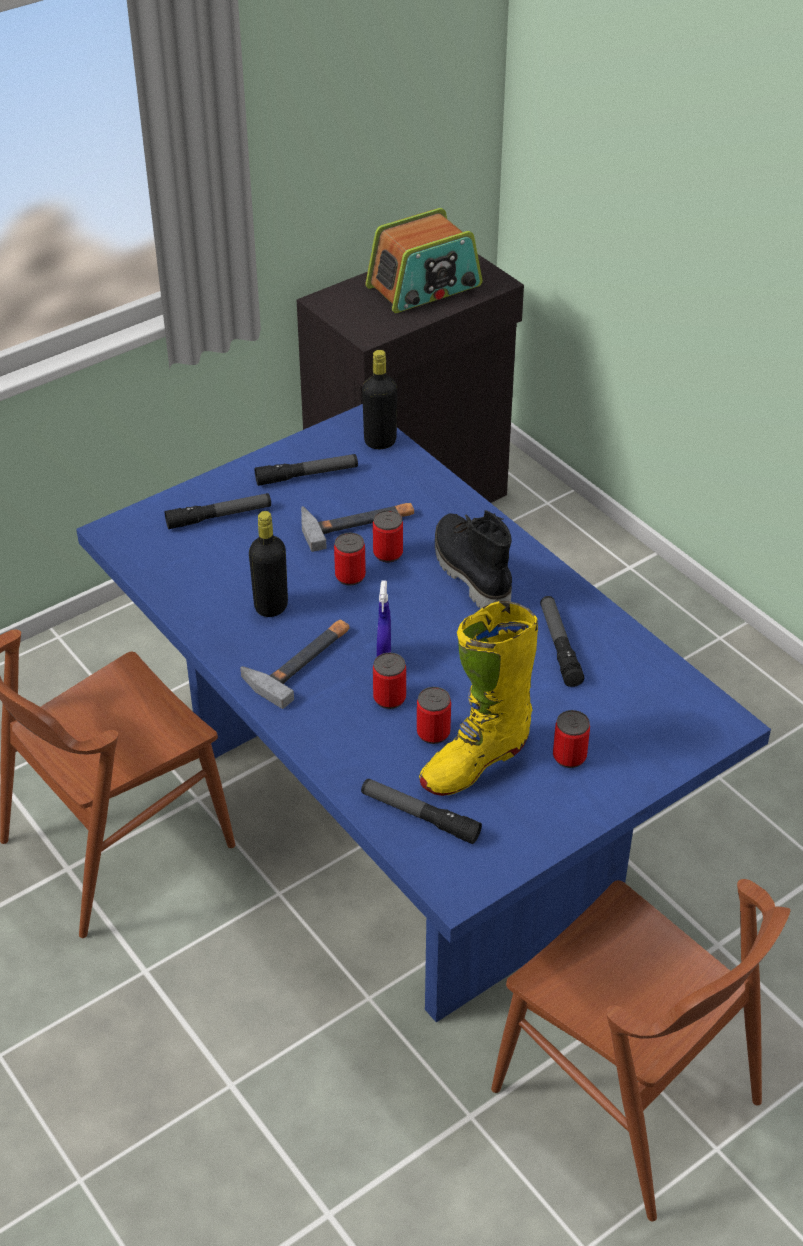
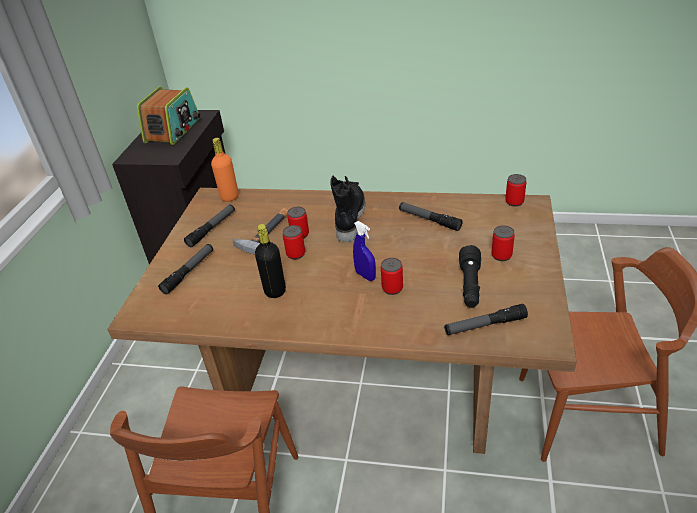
camera: 40 degrees left, 5 degrees down
blue dining table [76,404,771,1022] -> brown dining table [107,188,577,454]
hammer [241,620,349,709] -> none
black bottle [362,350,397,449] -> orange bottle [211,138,239,202]
can [417,687,451,744] -> can moved to [505,174,526,207]
yellow boot [419,601,538,796] -> black flashlight [459,245,481,308]
black boot [435,510,512,609] -> black boot turned 75 degrees clockwise [330,175,365,243]

